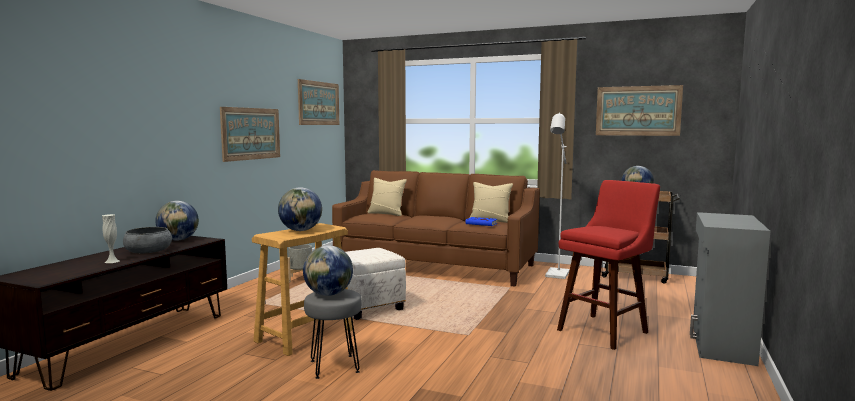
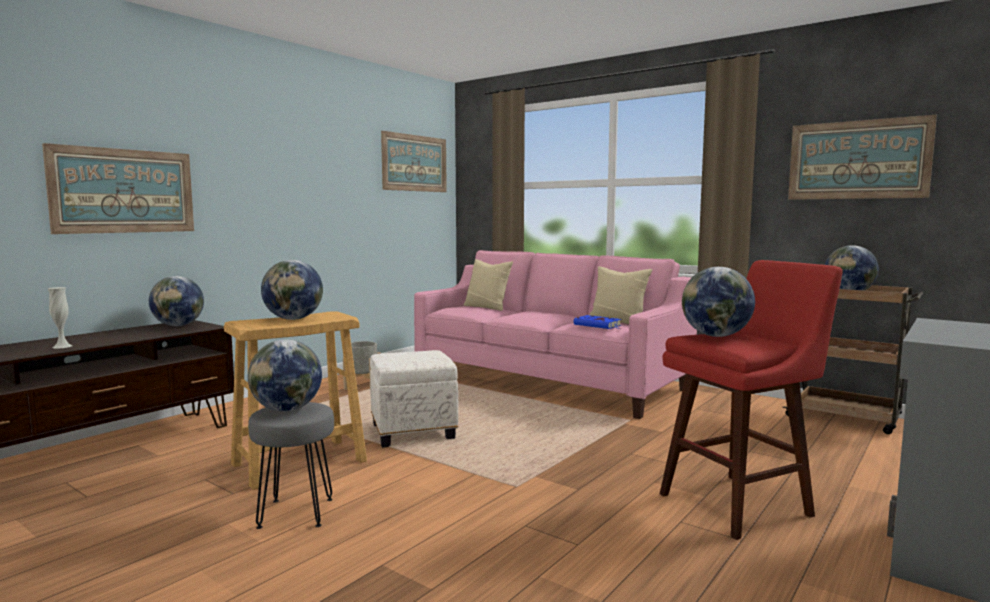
camera: 15 degrees right, 0 degrees up
grey bowl [123,227,172,253] -> none
picture [220,107,280,162] -> picture moved to [42,143,194,234]
brown sofa [332,170,540,287] -> pink sofa [414,250,697,419]
white floor lamp [545,112,570,279] -> none
none -> globe [682,267,755,337]

